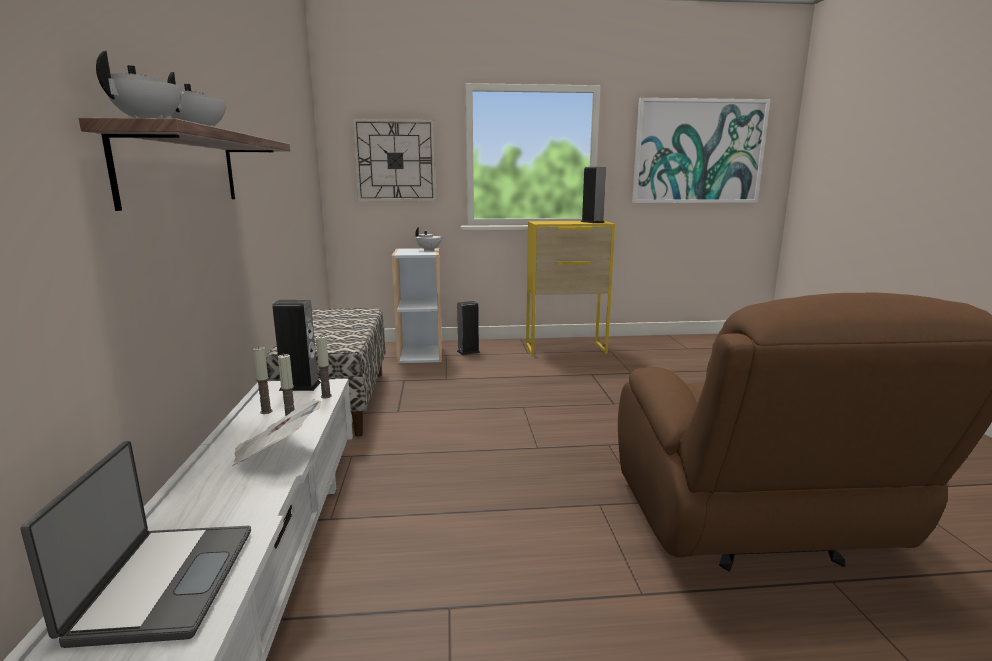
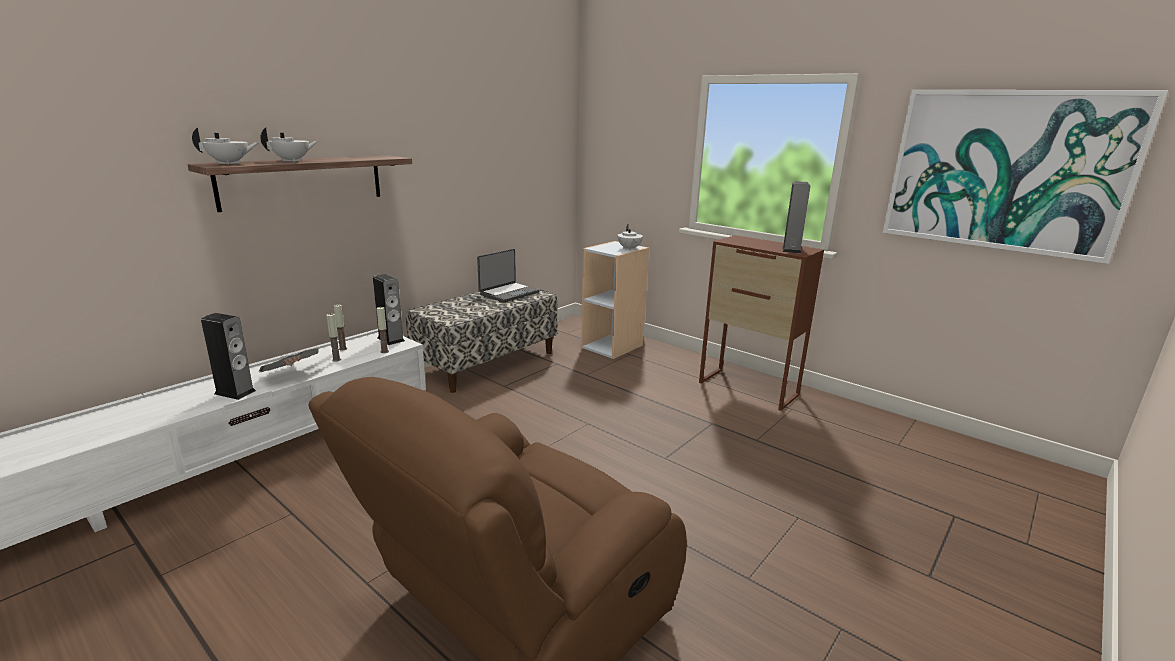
camera: 45 degrees right, 5 degrees up
laptop [21,441,251,648] -> laptop moved to [477,249,540,302]
wall clock [352,119,436,201] -> none
speaker [457,301,480,355] -> speaker moved to [201,313,256,400]
yellow cabinet [526,221,615,356] -> brown cabinet [699,235,824,411]

